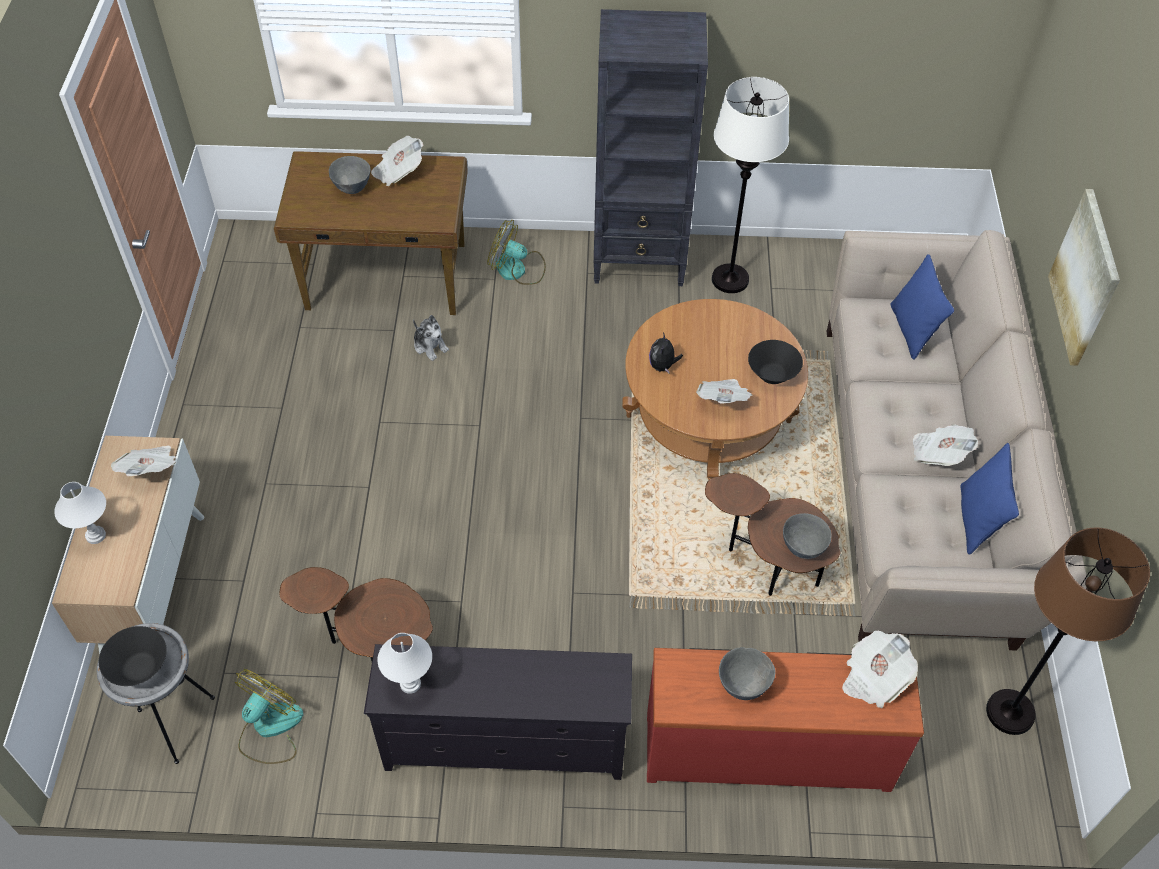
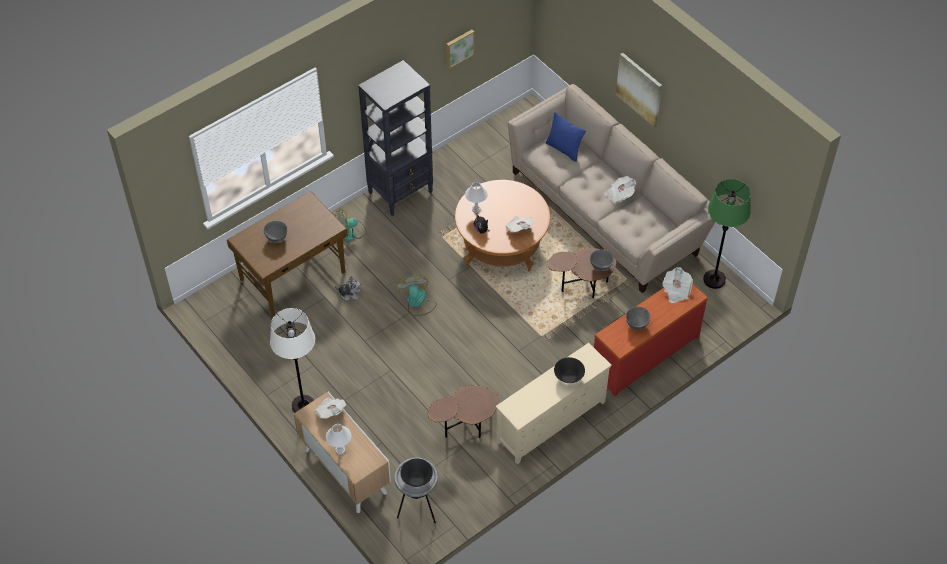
camera: 40 degrees left, 0 degrees up
fan [235,669,303,764] -> fan moved to [396,275,437,316]
black tv stand [364,644,632,780] -> beige tv stand [496,343,612,464]
newspaper [371,136,423,186] -> none
white table lamp [378,633,432,694] -> white table lamp moved to [465,182,488,213]
white floor lamp [712,77,789,293] -> white floor lamp moved to [270,308,315,413]
black bowl [748,340,803,384] -> black bowl moved to [554,357,585,383]
blue pillow [960,443,1019,555] -> none
brown floor lamp [986,528,1150,735] -> green floor lamp [703,179,751,289]
none -> picture [447,30,474,69]

